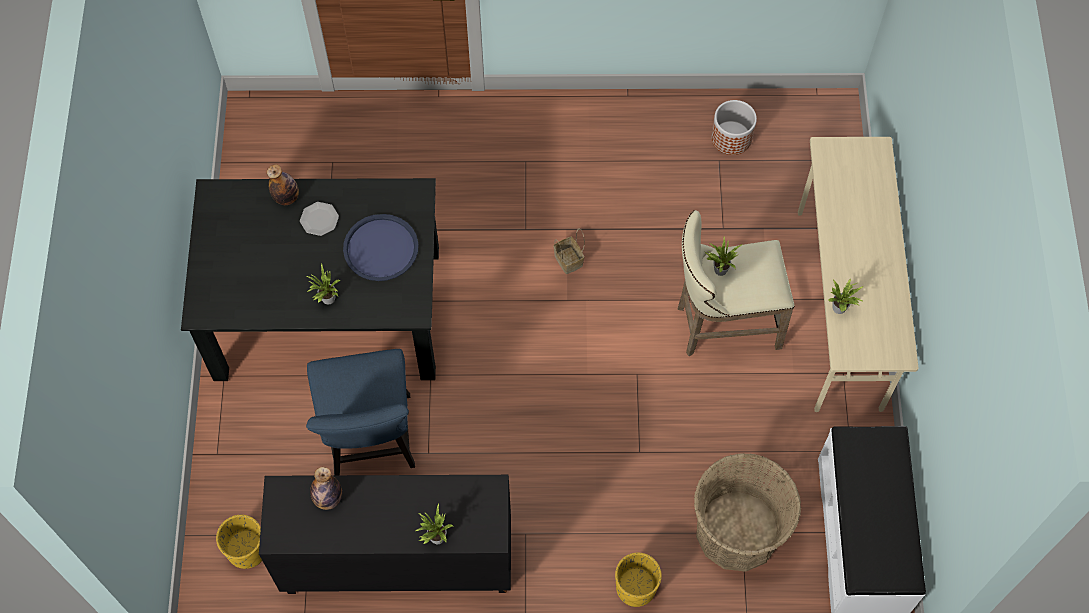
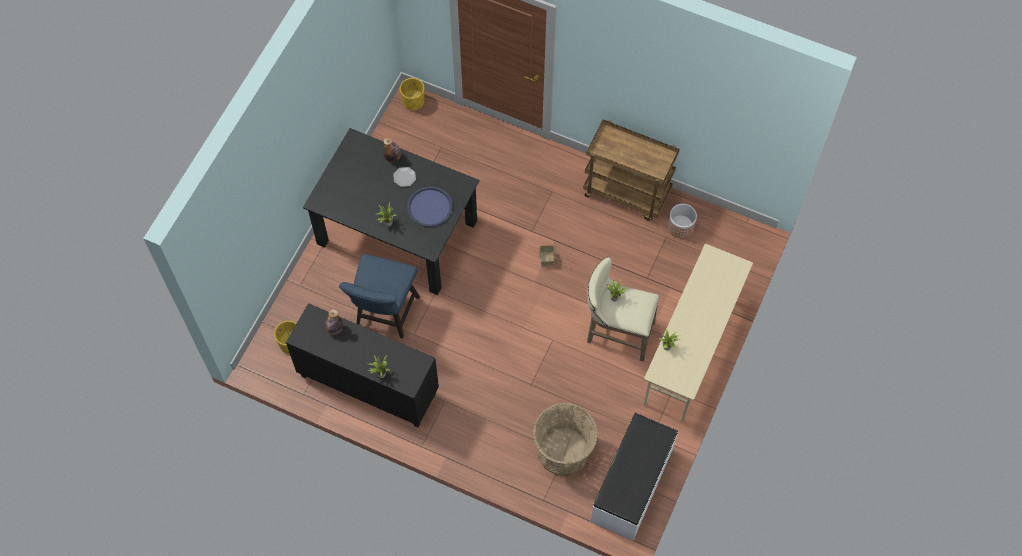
camera: 25 degrees right, 0 degrees up
yellow planter [615,553,662,607] -> yellow planter moved to [400,78,425,111]
none -> brown cart [583,120,680,221]

